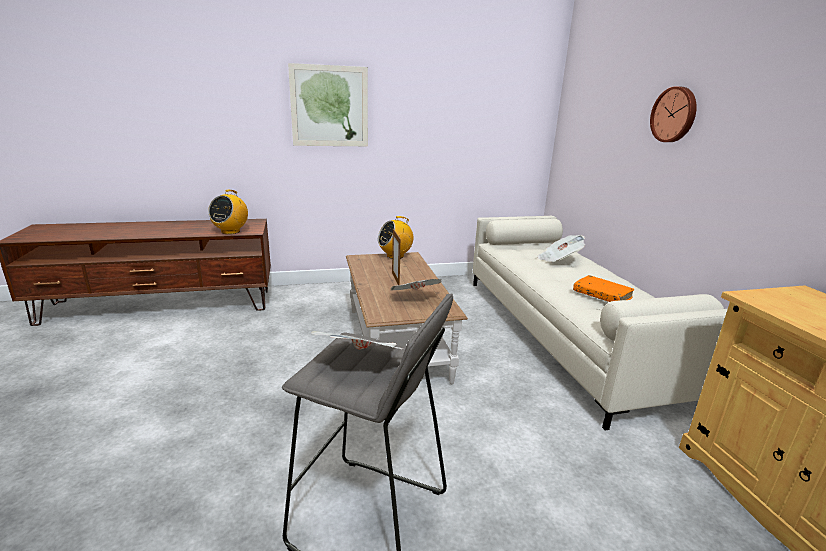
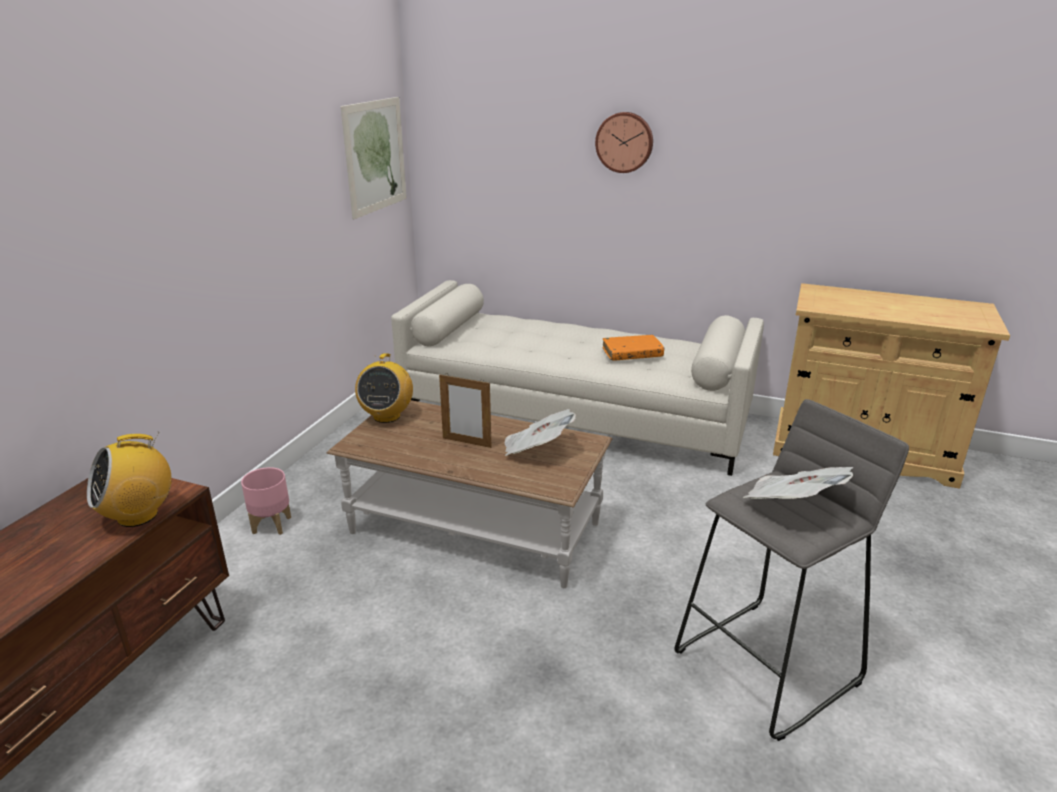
camera: 55 degrees left, 5 degrees up
radio [208,190,248,234] -> radio turned 90 degrees clockwise [87,432,172,527]
picture [288,63,368,146] -> picture moved to [341,97,407,219]
newspaper [537,235,585,263] -> none
none -> pink planter [241,467,291,535]

